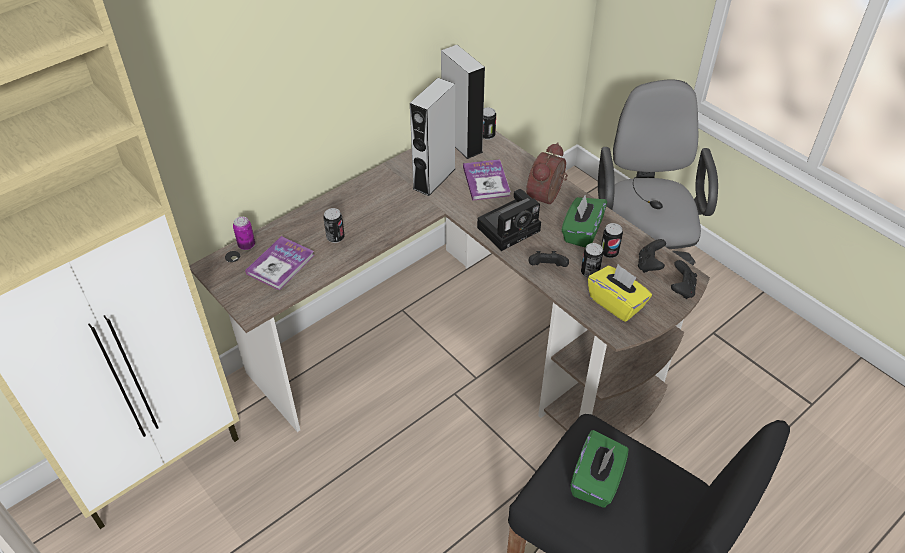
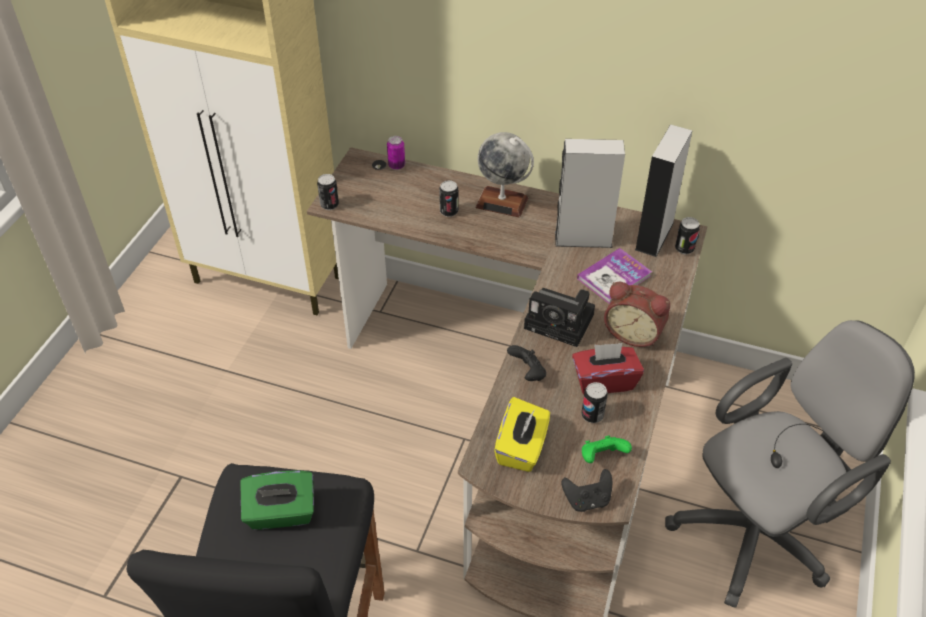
camera: 60 degrees right, 0 degrees up
book [245,236,315,290] -> none
alarm clock [526,142,568,204] -> alarm clock turned 150 degrees counterclockwise [604,282,670,347]
green tissue box [561,195,607,248] -> red tissue box [572,343,644,394]
can [581,243,603,278] -> can moved to [317,174,339,210]
black game controller [638,239,666,273] -> green game controller [582,436,632,463]
none -> globe [475,132,534,218]

